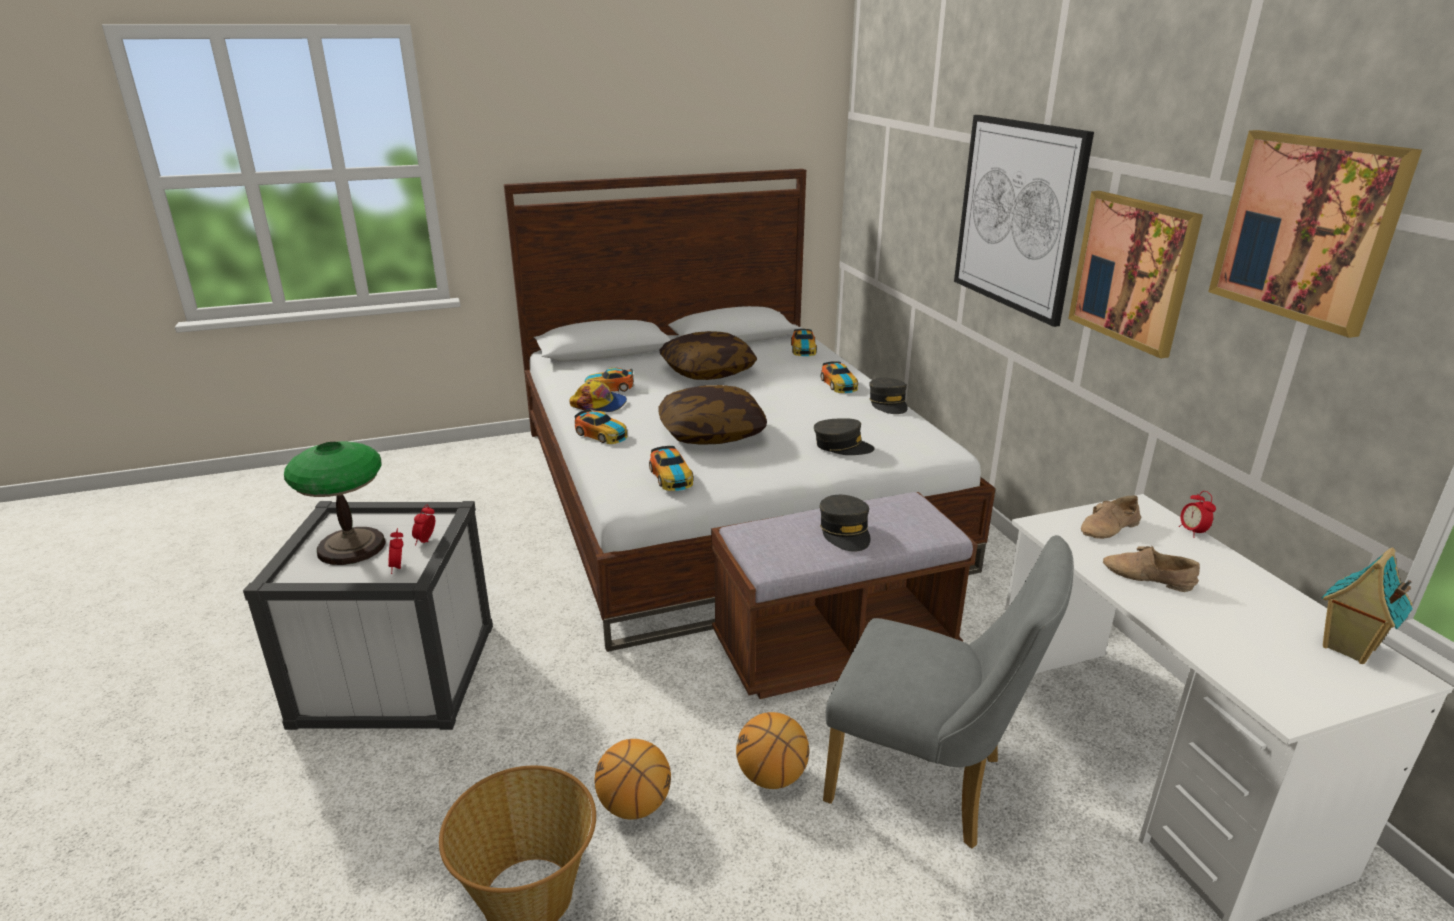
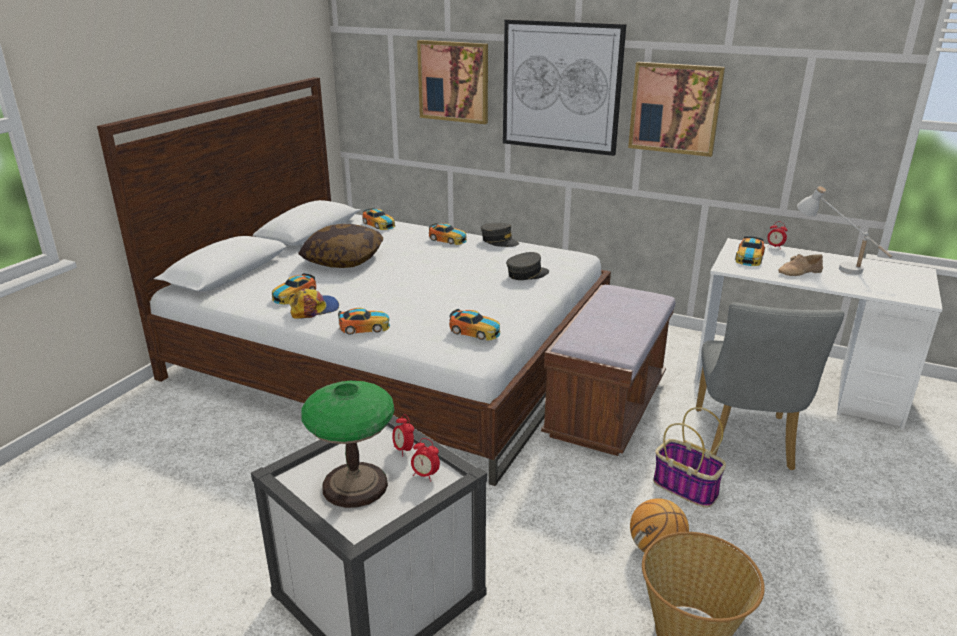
camera: 45 degrees left, 0 degrees up
pillow [659,385,767,445] -> none
basketball [736,712,809,789] -> basket [653,407,726,508]
grey cap [820,495,870,552] -> none
grey chair [823,535,1074,849] -> grey chair turned 120 degrees clockwise [696,302,844,470]
beige shoe [1081,496,1141,539] -> toy car [735,236,765,266]
picture [1208,130,1422,338] -> picture moved to [417,40,488,124]
toy house [1322,548,1413,664] -> none
none -> white table lamp [797,186,892,275]

